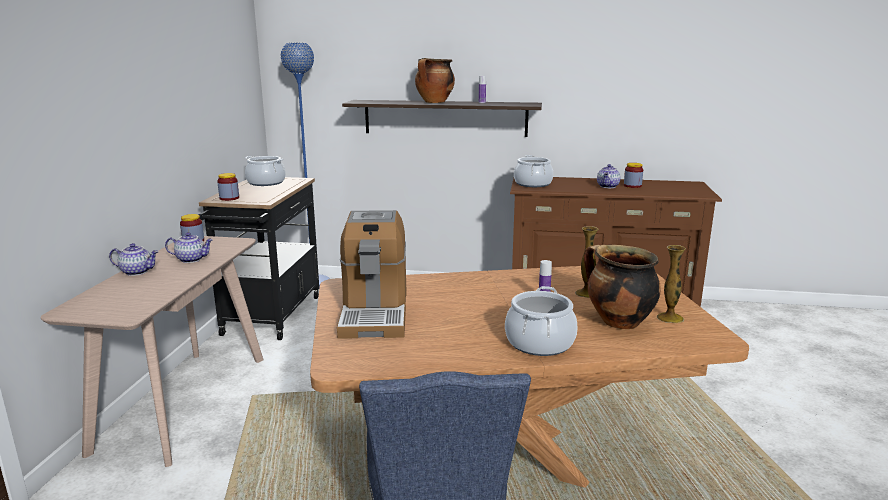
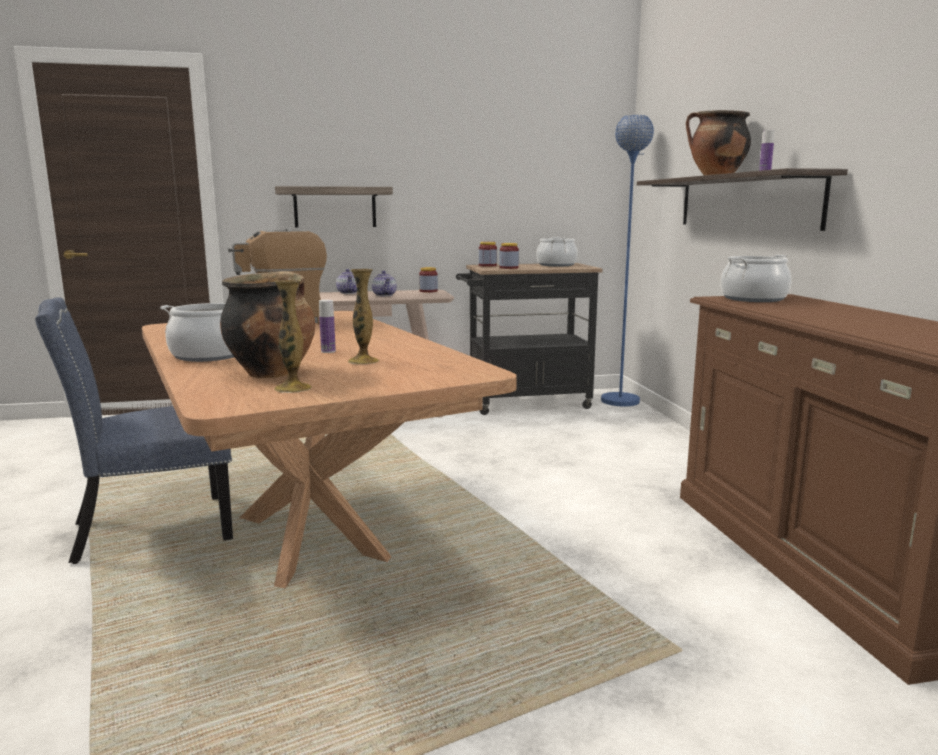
camera: 70 degrees right, 5 degrees down
teapot [597,164,620,188] -> none
jar [624,163,643,188] -> jar moved to [499,243,519,269]
none -> shelf [275,186,393,227]

